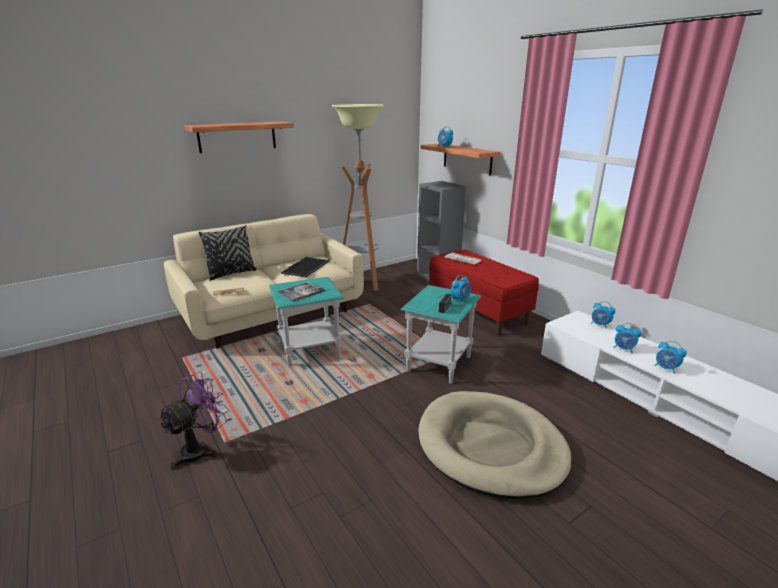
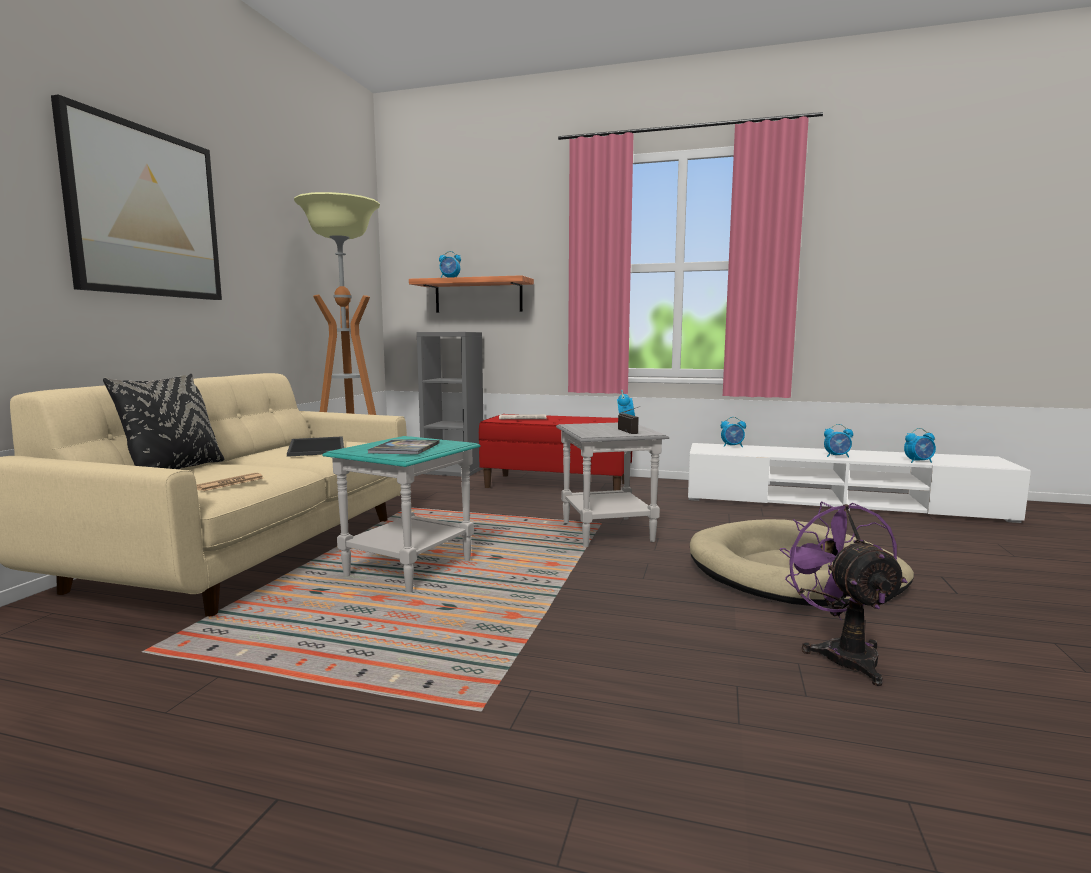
camera: 40 degrees left, 15 degrees down
purple fan [158,372,229,470] -> purple fan moved to [779,501,907,686]
shelf [184,121,294,153] -> picture [51,94,222,300]
turquoise side table [400,285,481,384] -> grey side table [556,423,669,547]
alarm clock [613,323,642,353] -> alarm clock moved to [904,428,936,463]

